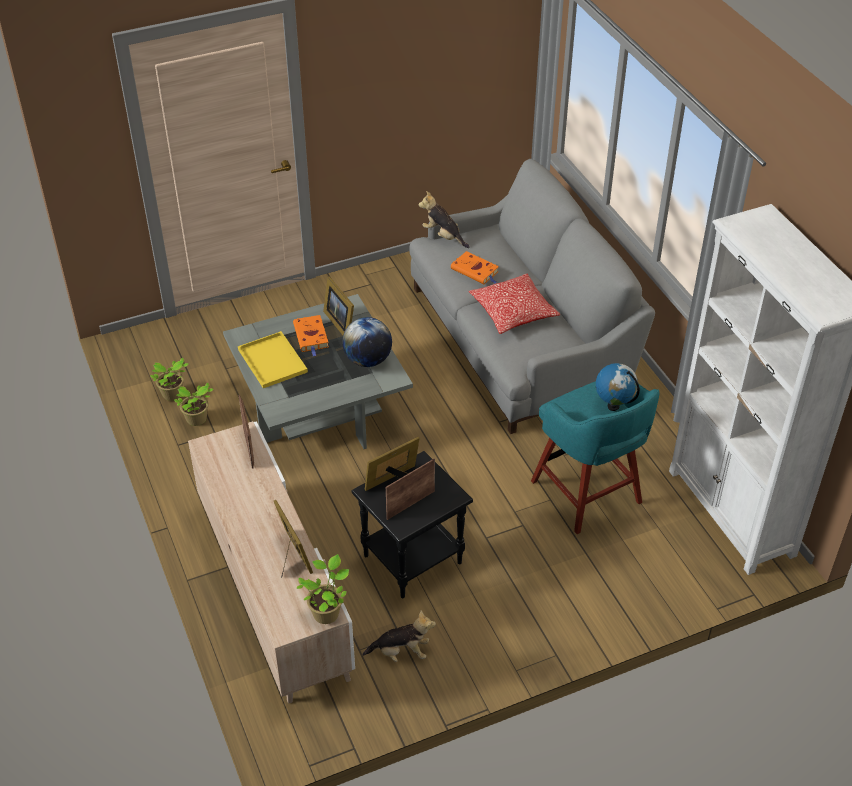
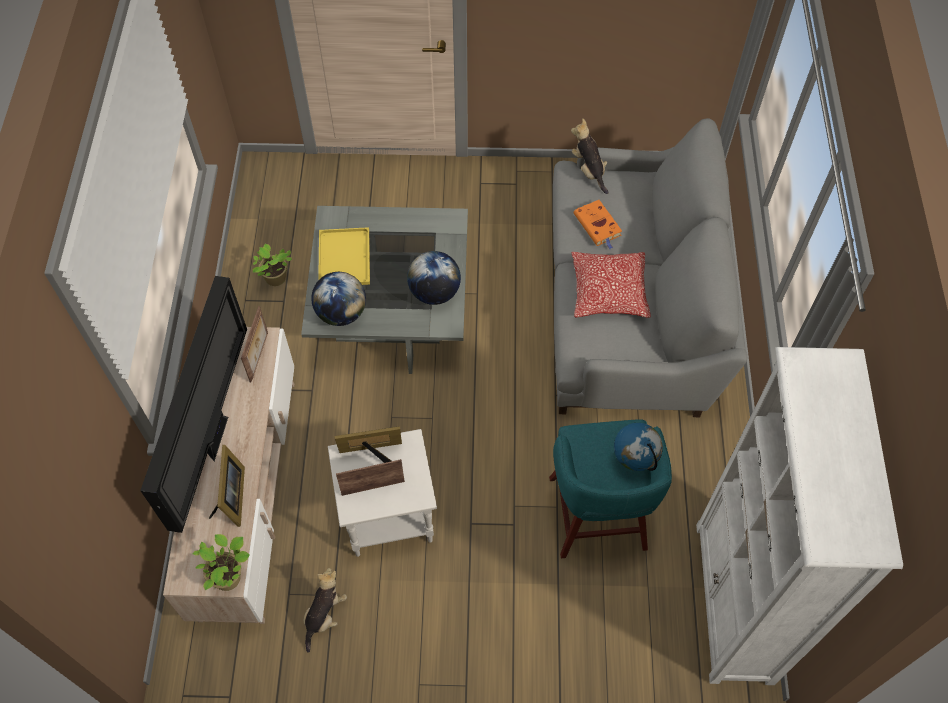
camera: 25 degrees right, 15 degrees up
potted plant [150,358,188,401] -> none
orange book [293,315,329,356] -> none
picture frame [323,276,354,335] -> none
black side table [352,451,473,598] -> white side table [328,429,437,557]
plush toy [362,611,436,662] -> plush toy turned 90 degrees counterclockwise [304,568,347,653]
none -> television [140,276,247,533]
none -> globe [311,272,366,326]

